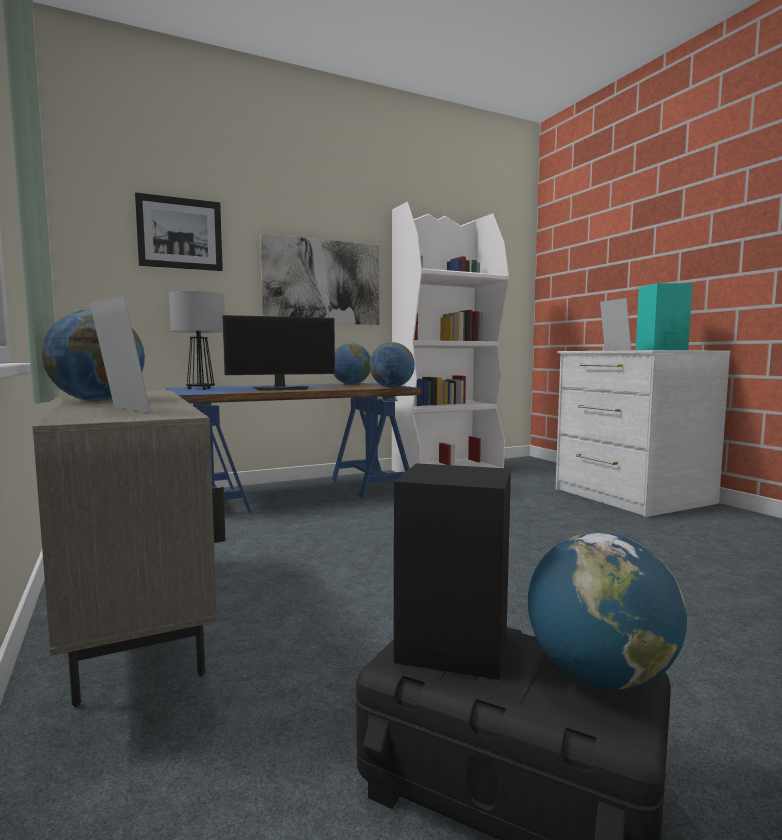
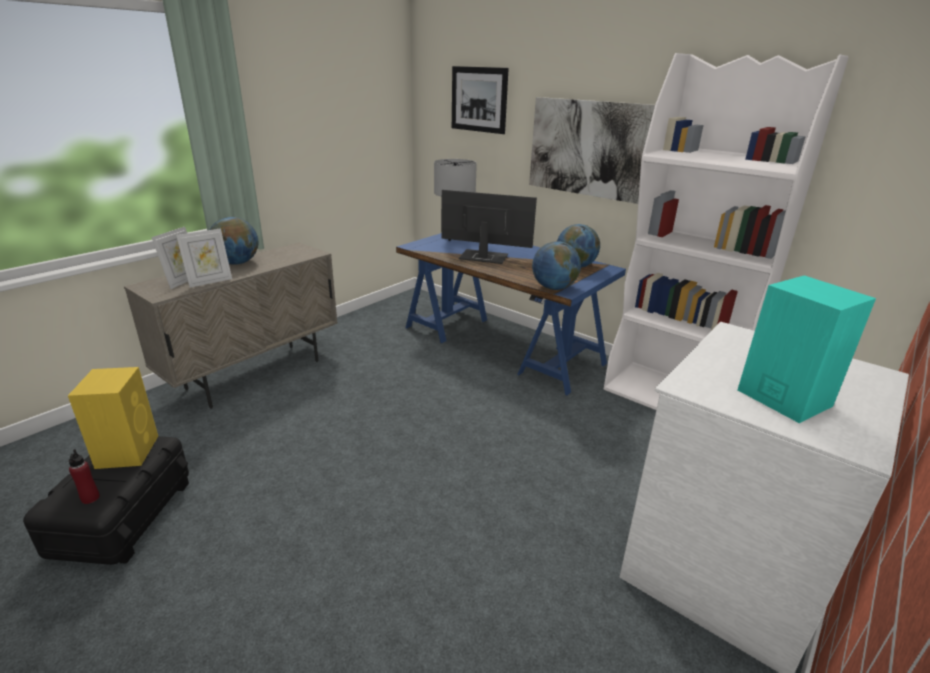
camera: 65 degrees right, 20 degrees up
monitor [222,315,335,391] -> monitor turned 150 degrees clockwise [441,190,537,264]
black speaker [394,463,511,680] -> yellow speaker [68,367,158,469]
globe [528,532,687,690] -> red bottle [69,449,100,504]
picture frame [600,298,631,350] -> picture frame moved to [176,228,232,288]

